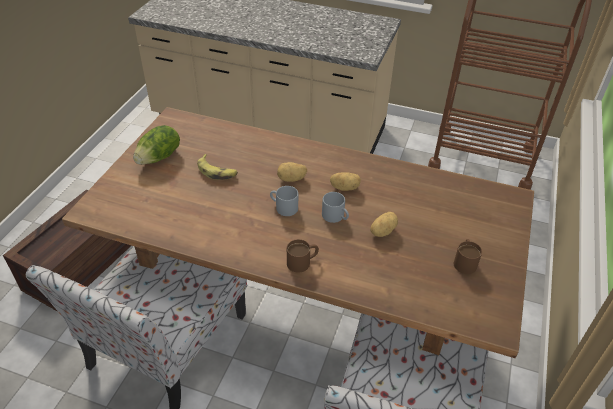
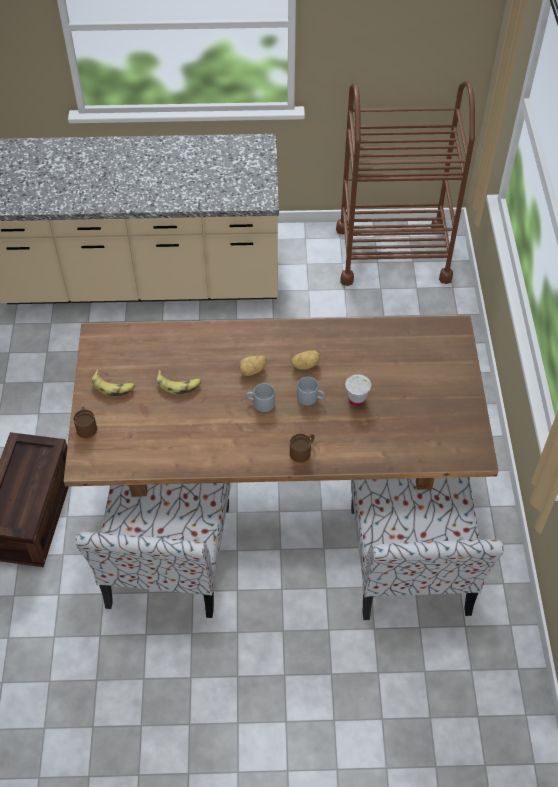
camera: 20 degrees left, 10 degrees up
lettuce [133,125,180,165] -> banana [92,369,135,396]
potato [370,212,398,237] -> white cup [345,374,371,406]
brown mug [454,239,482,274] -> brown mug moved to [73,406,97,438]

